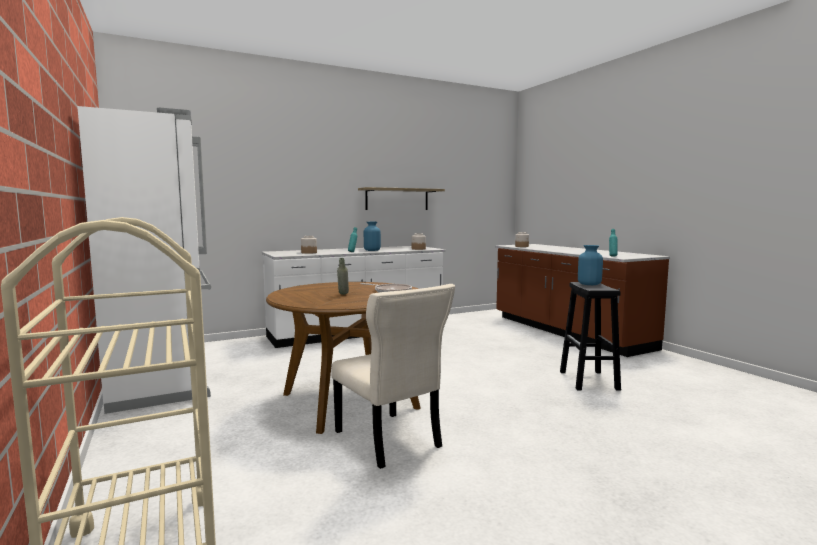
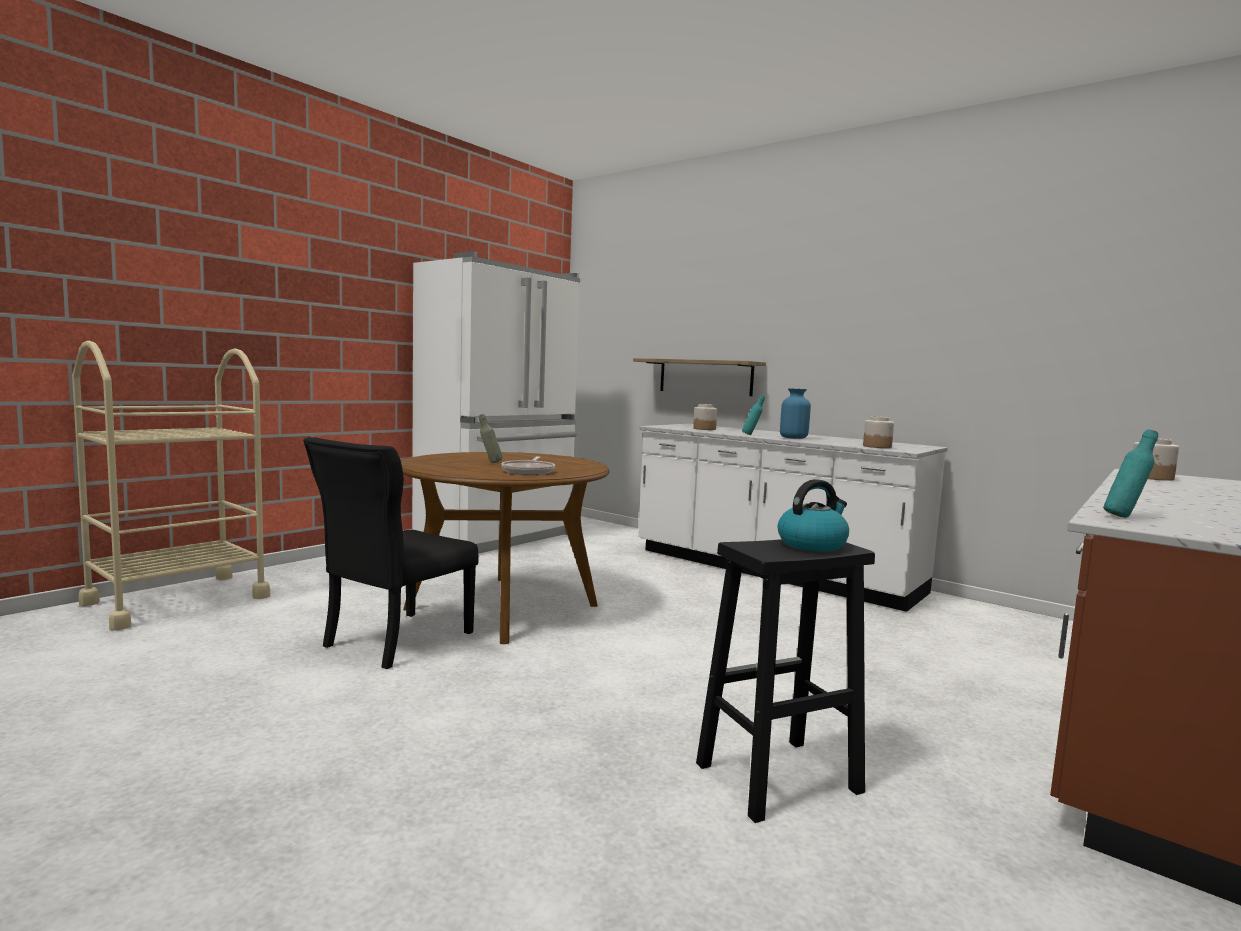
camera: 65 degrees right, 0 degrees up
beige chair [331,284,455,469] -> black chair [303,437,479,669]
shelf [358,187,445,210] -> shelf moved to [633,358,766,396]
blue vase [578,245,603,285] -> kettle [778,479,849,551]

